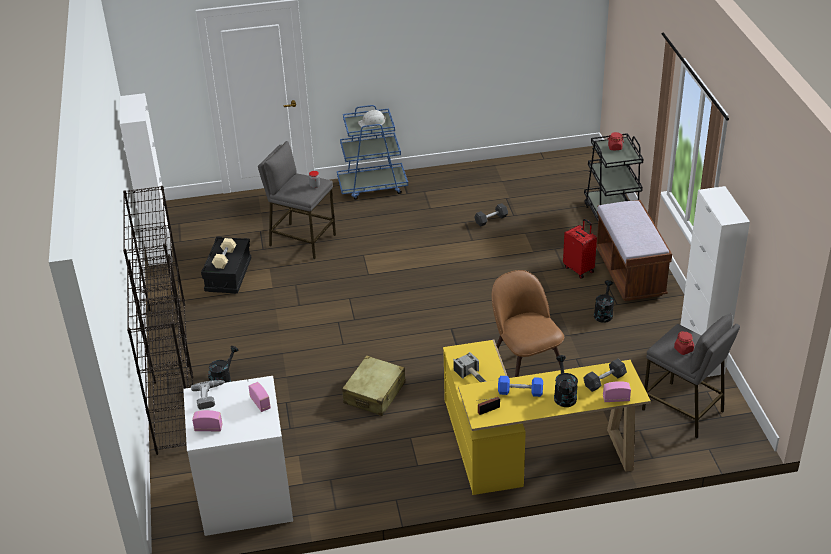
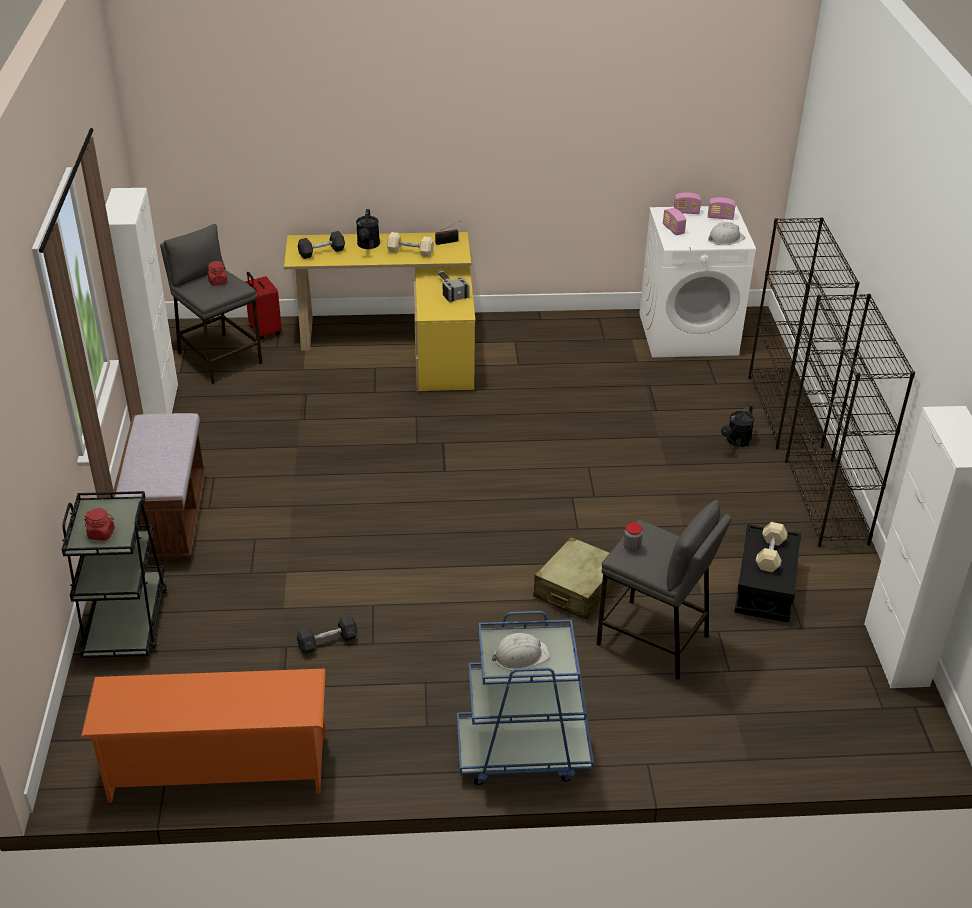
camera: 175 degrees left, 0 degrees up
power drill [191,380,225,410] -> white hard hat [708,222,746,245]
beige suitcase [342,355,406,416] -> beige suitcase moved to [533,537,618,620]
brown chair [492,270,564,377] -> none
blue dumbbell [498,376,543,397] -> beige dumbbell [387,232,434,257]
red suitcase [563,219,597,279] -> red suitcase moved to [245,272,282,340]
black watering can [594,280,614,323] -> none
radio [603,381,631,402] -> radio moved to [674,192,701,214]
none -> orange shoe rack [81,669,326,803]

